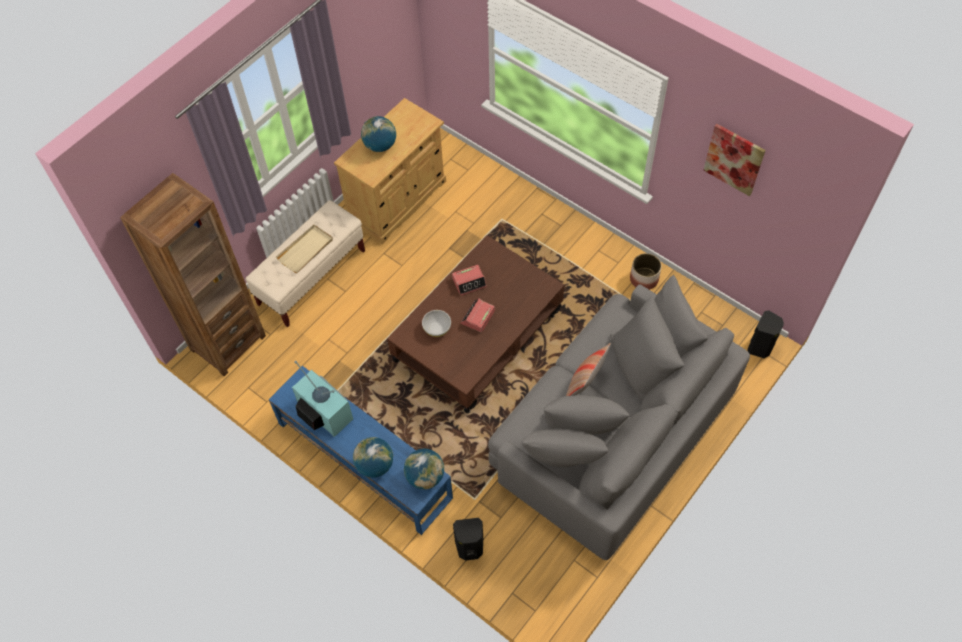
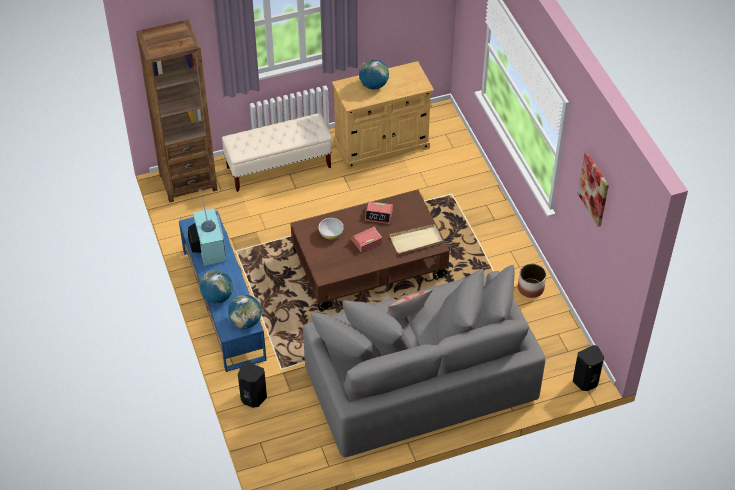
camera: 30 degrees right, 10 degrees down
beige tray [276,225,333,273] -> beige tray moved to [390,224,443,254]

